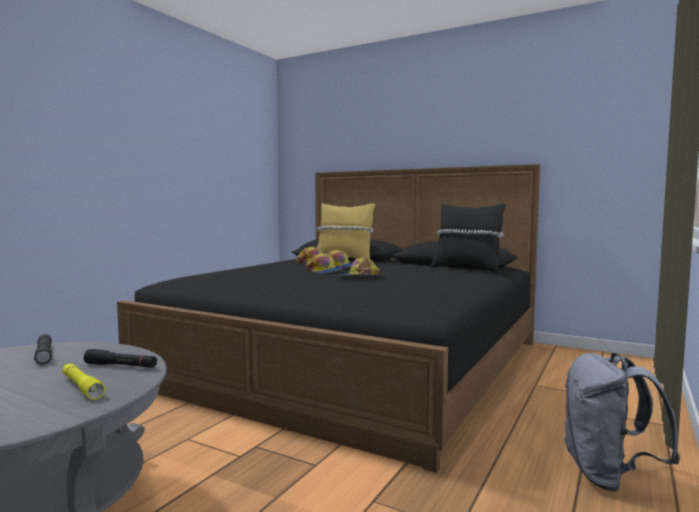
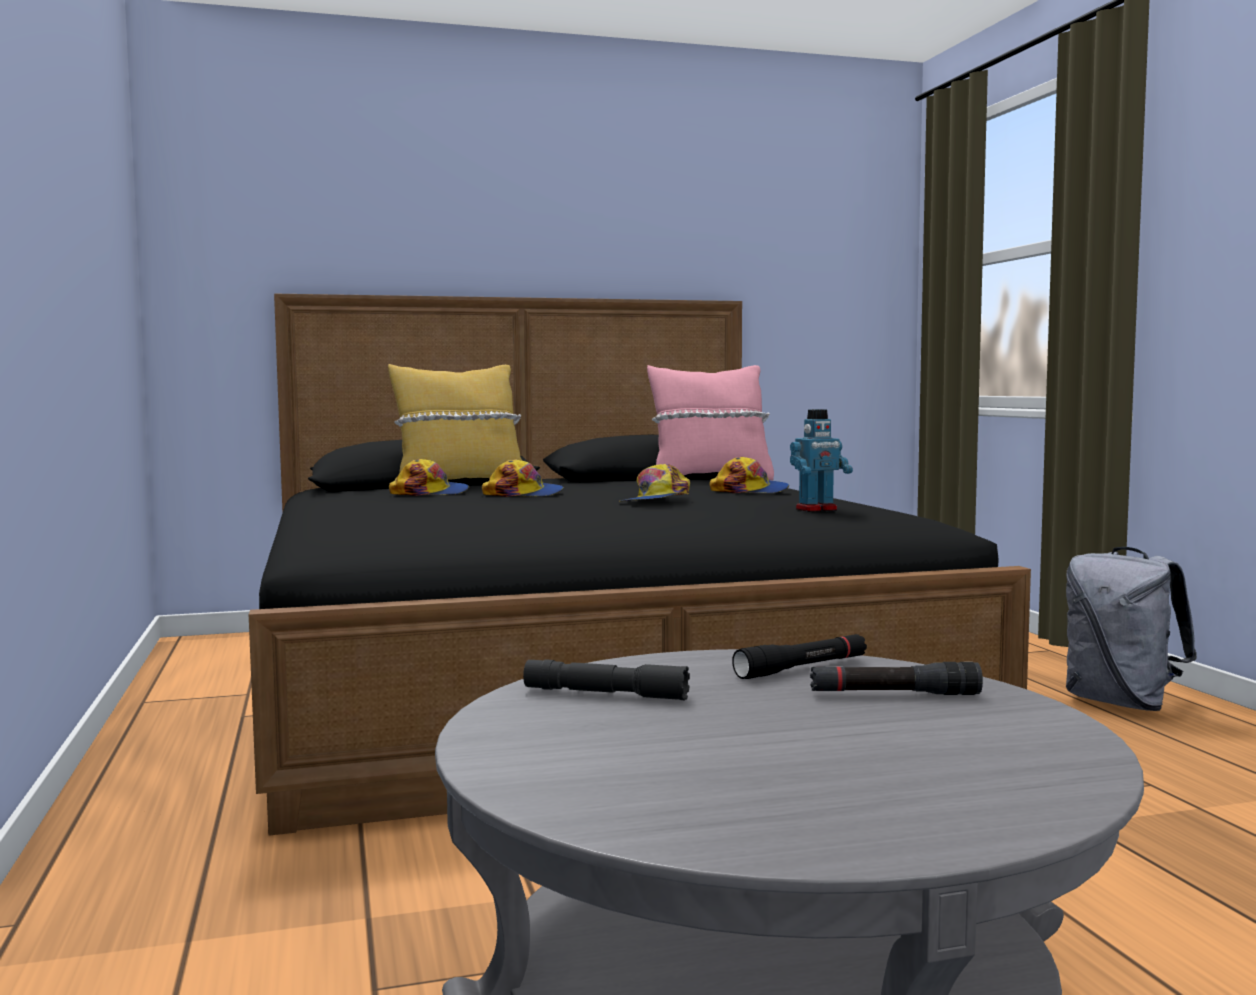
camera: 45 degrees left, 0 degrees up
yellow flashlight [62,364,105,400] -> black flashlight [810,662,983,695]
cap [306,253,341,274] -> cap moved to [709,457,789,493]
black pillow [431,204,506,273] -> pink pillow [647,365,774,480]
none -> toy robot [790,409,853,512]

